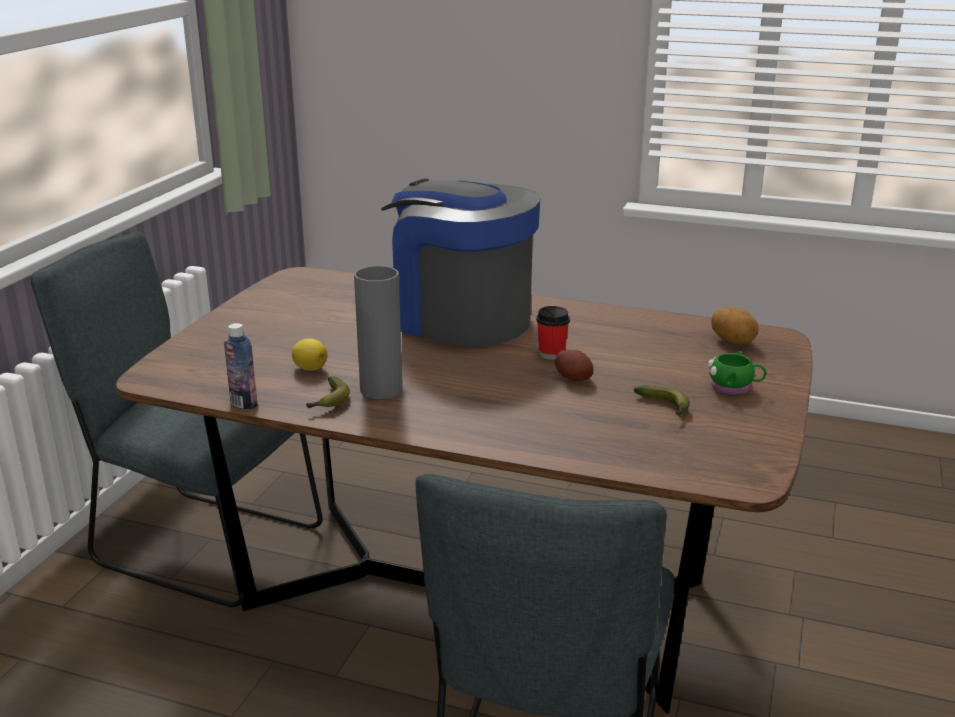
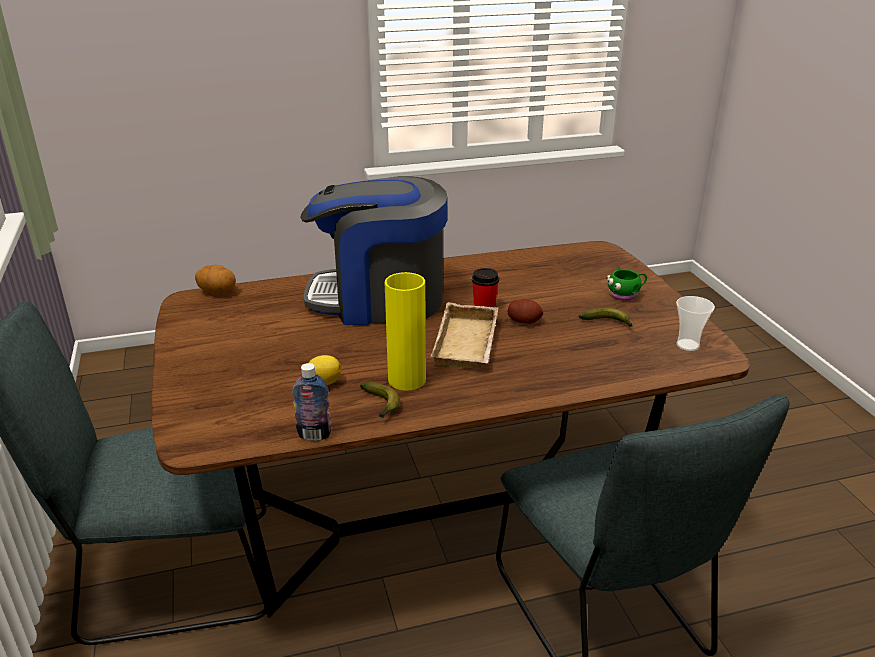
camera: 35 degrees left, 5 degrees up
grey vase [354,266,403,399] -> yellow vase [384,272,426,391]
potato [711,307,759,345] -> potato moved to [195,265,236,294]
none -> beige tray [430,302,498,368]
none -> cup [676,296,715,351]

